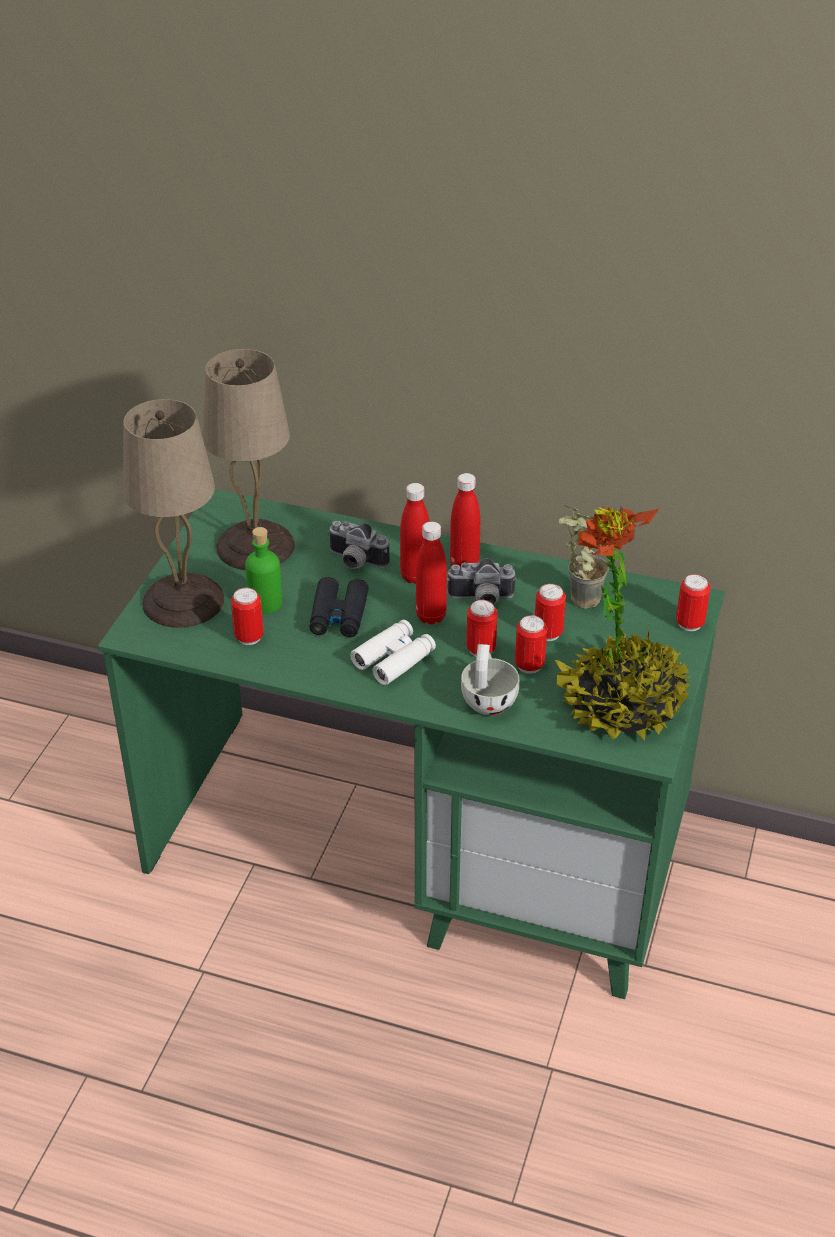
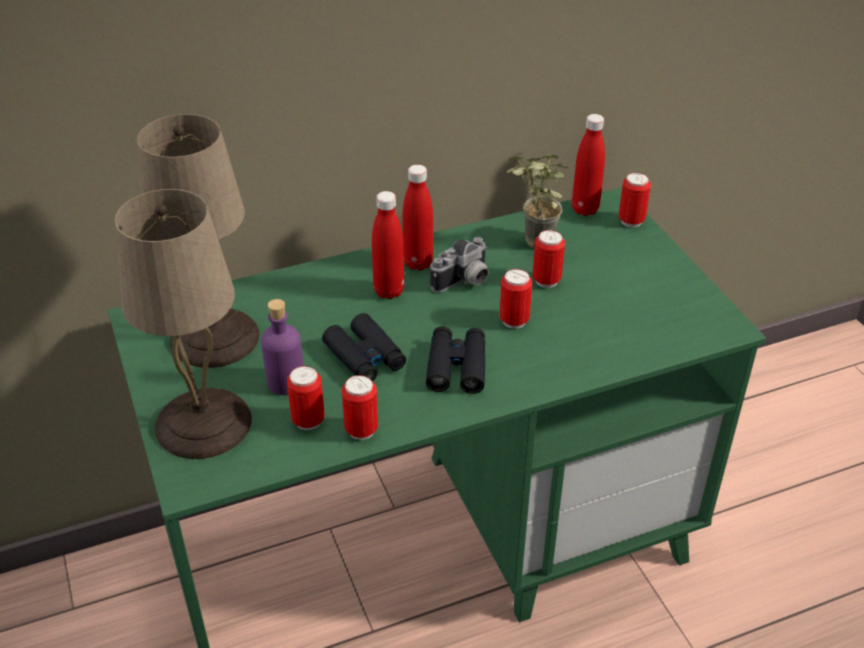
camera: 40 degrees left, 0 degrees up
green bottle [245,527,282,614] -> purple bottle [261,299,304,395]
camera [327,521,389,569] -> none
white binoculars [350,620,436,685] -> black binoculars [426,326,485,394]
red bottle [416,521,447,625] -> red bottle moved to [572,114,605,216]
white cup [461,644,519,715] -> none
can [515,615,547,674] -> can moved to [342,375,378,440]
potted plant [555,507,691,741] -> none

